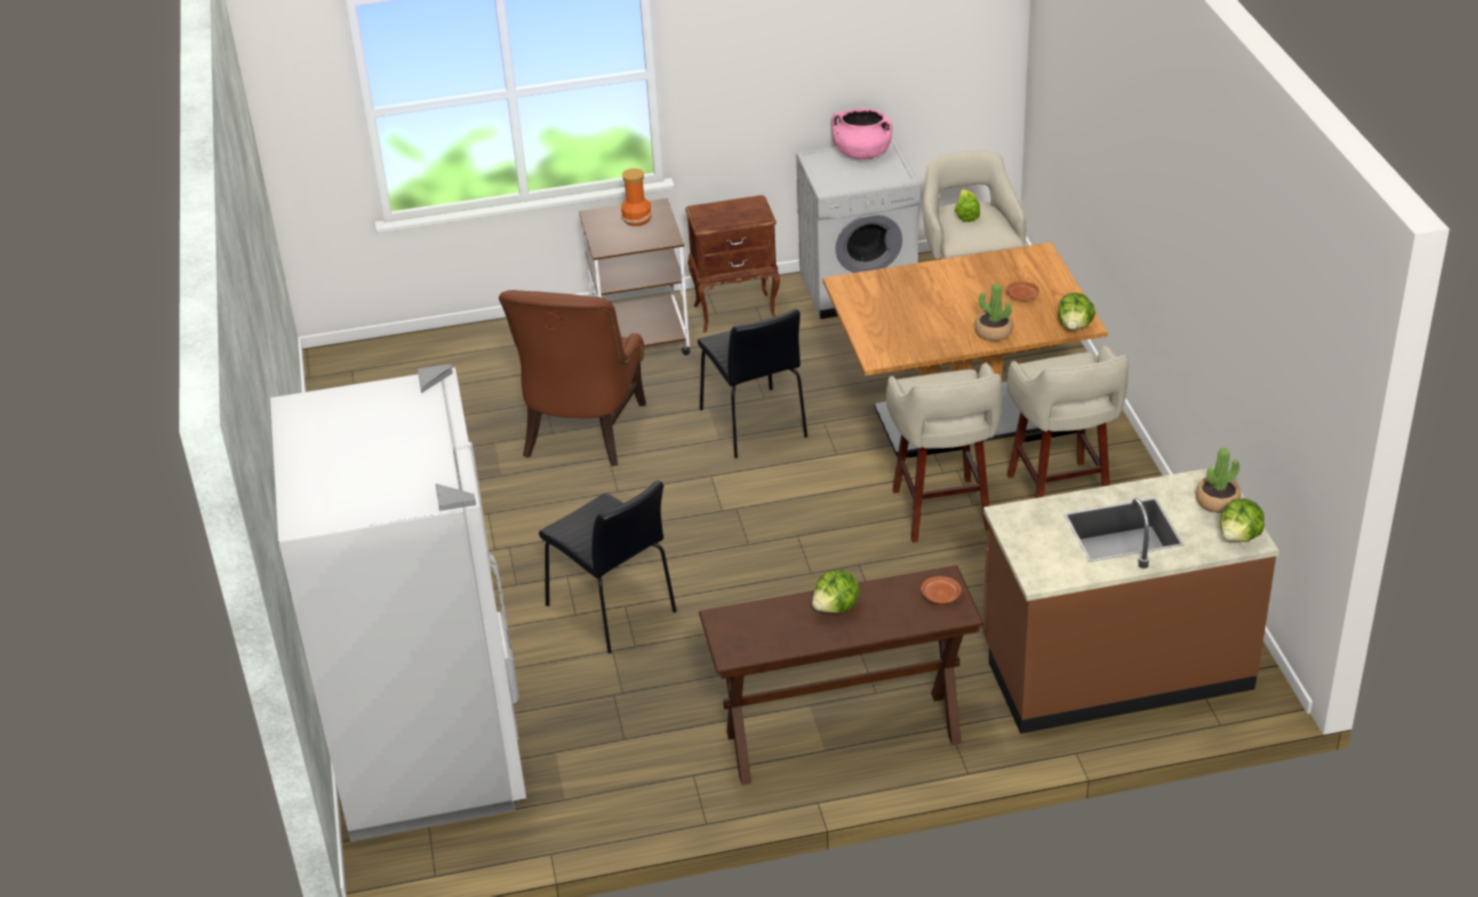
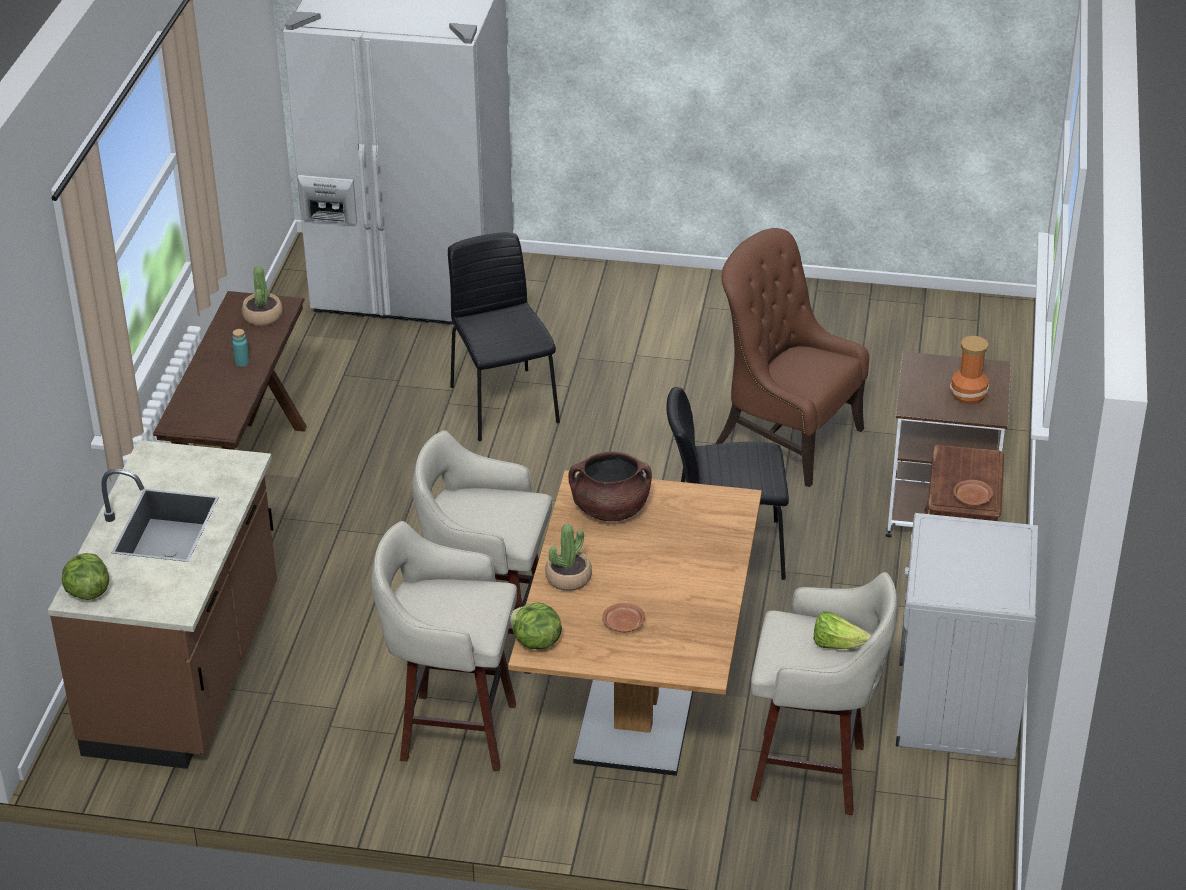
camera: 110 degrees right, 0 degrees up
black chair [539,481,677,654] -> black chair turned 90 degrees clockwise [448,233,560,441]
lettuce [812,570,860,613] -> turquoise bottle [232,329,249,367]
pink cooking pot [832,109,893,160] -> none
brown plate [921,576,962,604] -> brown plate moved to [953,480,993,506]
potted plant [1196,448,1241,513] -> potted plant moved to [242,266,283,326]
none -> brown cooking pot [568,452,652,521]

